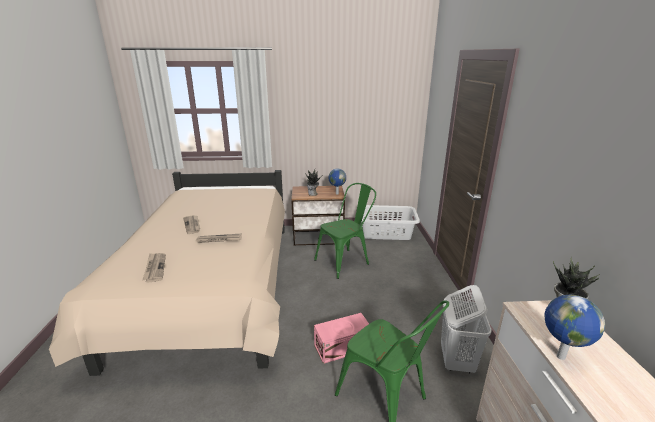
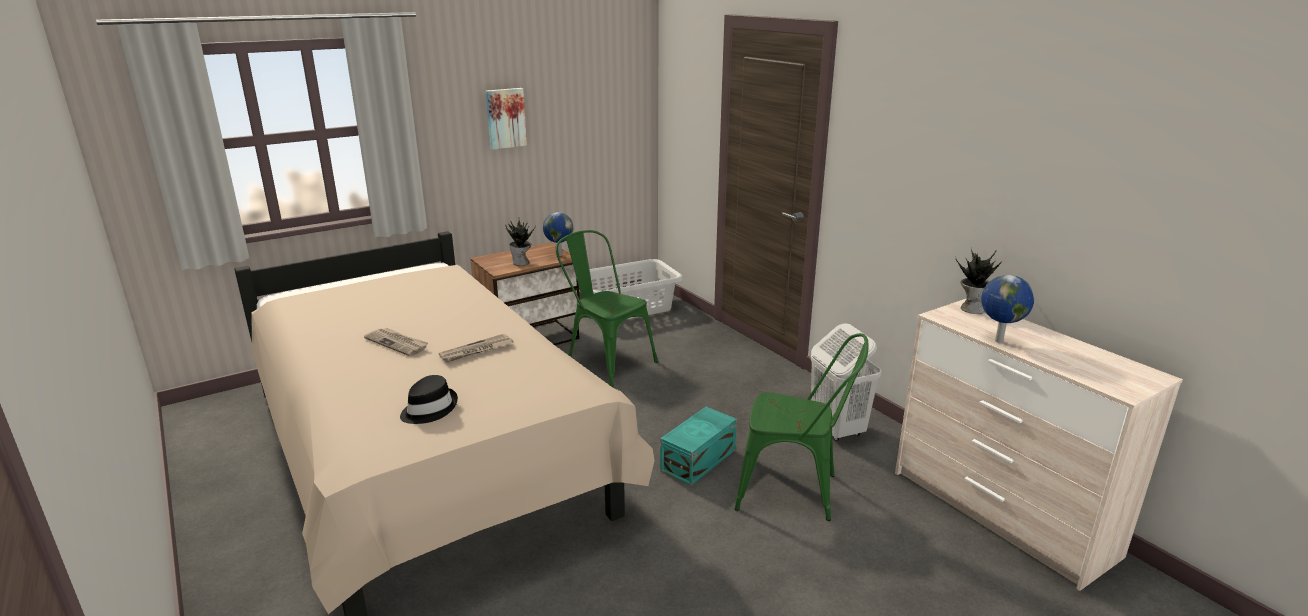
camera: 30 degrees left, 0 degrees up
newspaper [142,253,166,283] -> black hat [400,375,458,424]
green chair [314,183,376,279] -> green chair turned 75 degrees counterclockwise [556,230,658,387]
pink storage box [314,313,369,364] -> turquoise storage box [660,407,737,486]
none -> picture [485,88,527,150]

